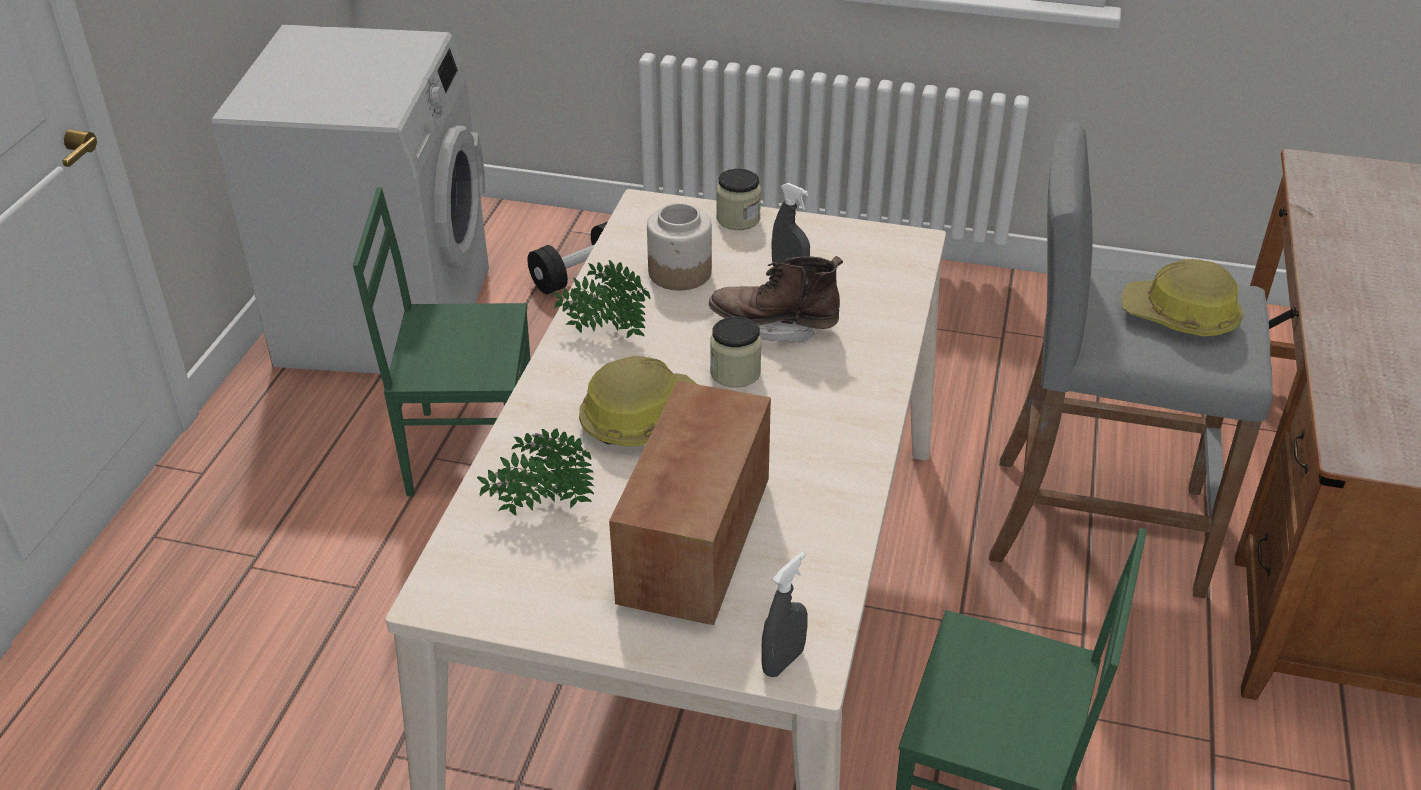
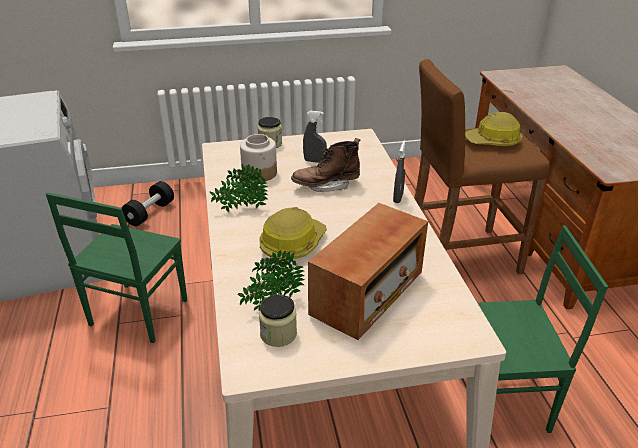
camera: 25 degrees left, 5 degrees down
green chair [353,187,530,496] -> green chair turned 45 degrees counterclockwise [46,192,187,343]
radio [609,381,771,625] -> radio turned 135 degrees counterclockwise [308,203,428,340]
jar [710,317,762,388] -> jar moved to [259,294,297,347]
grey spray bottle [761,552,808,677] -> grey spray bottle moved to [393,140,406,203]
grey stool [989,121,1273,598] -> brown stool [414,59,549,275]

